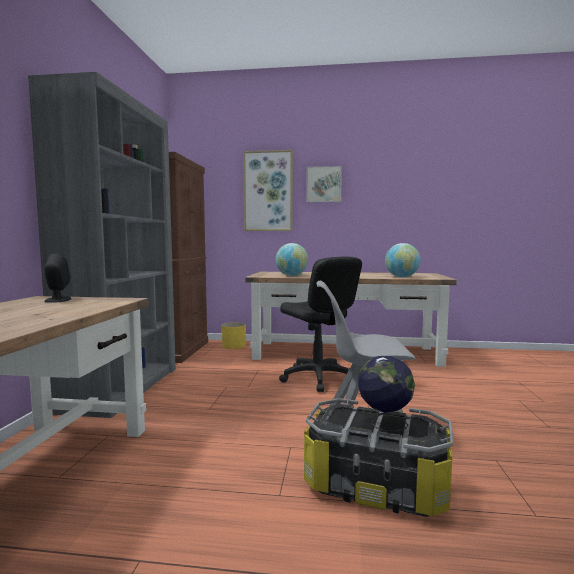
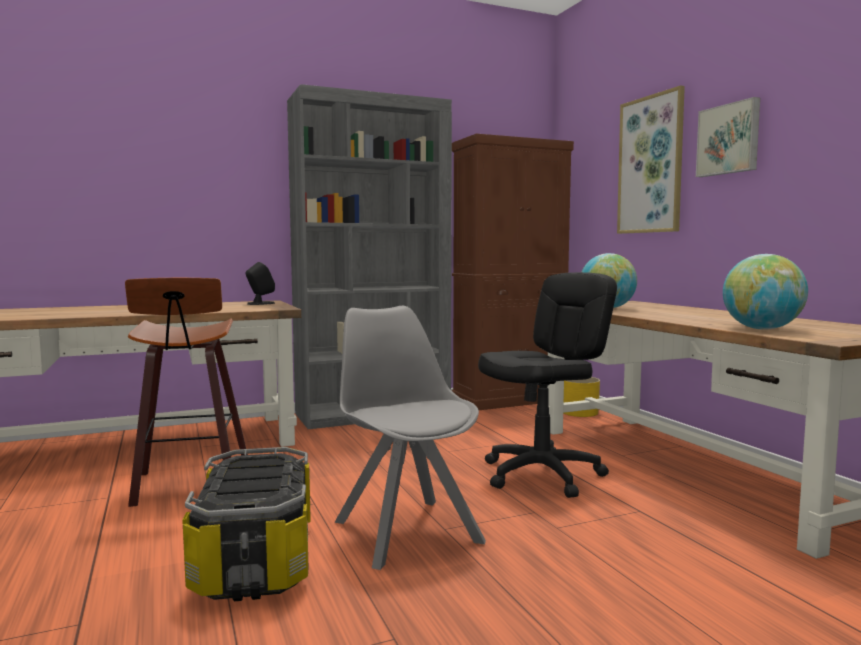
camera: 60 degrees right, 0 degrees up
black office chair [279,257,362,392] -> black office chair turned 150 degrees counterclockwise [478,272,617,498]
globe [358,356,415,431] -> none
none -> stool [125,278,248,507]

